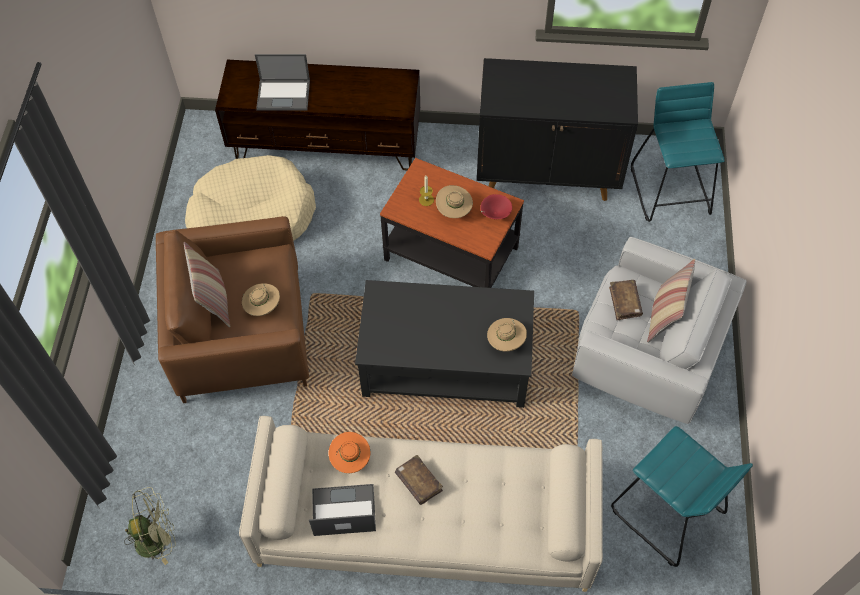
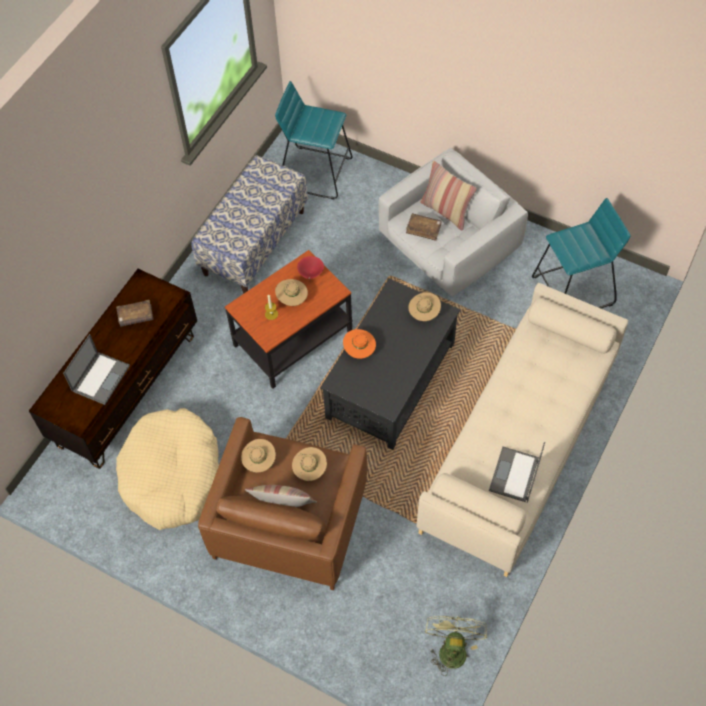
camera: 65 degrees left, 0 degrees up
orange hat [329,432,370,473] -> orange hat moved to [343,329,376,359]
brown book [395,455,443,505] -> brown book moved to [116,300,153,327]
black cabinet [477,58,638,201] -> bench [191,155,308,293]
none -> beige hat [241,439,276,473]

